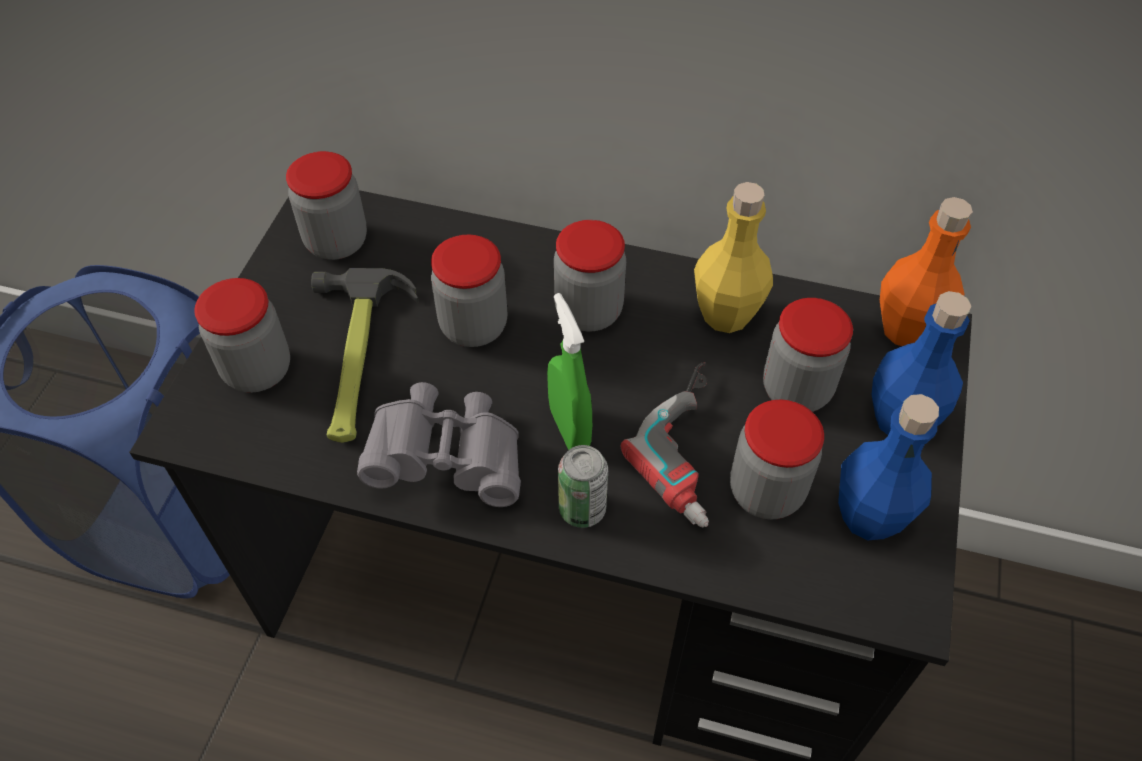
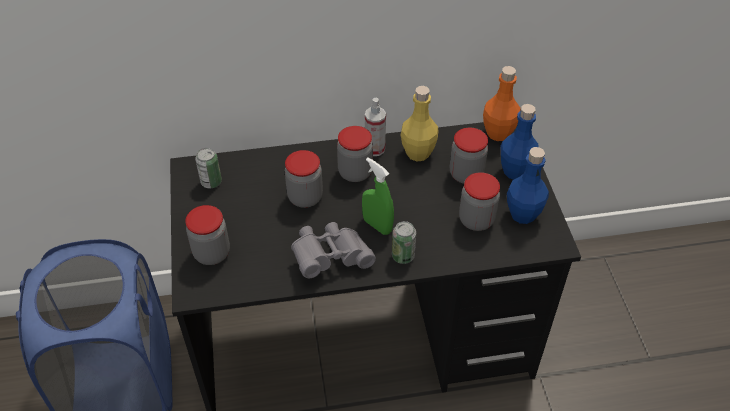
camera: 25 degrees left, 5 degrees down
jar [286,151,367,260] -> can [195,148,222,189]
hammer [311,268,419,443] -> none
power drill [621,362,709,528] -> none
none -> spray bottle [365,98,386,156]

